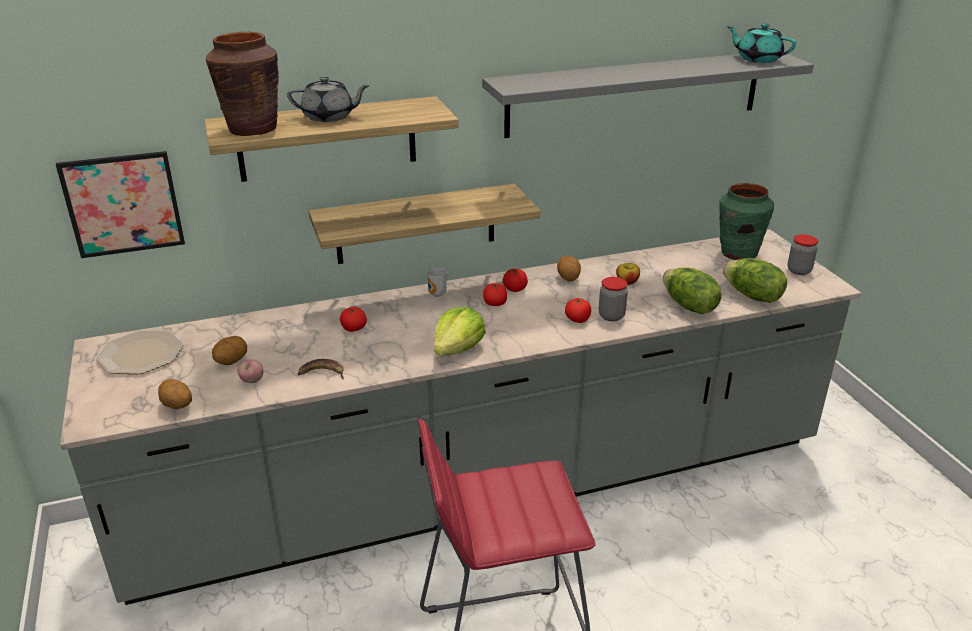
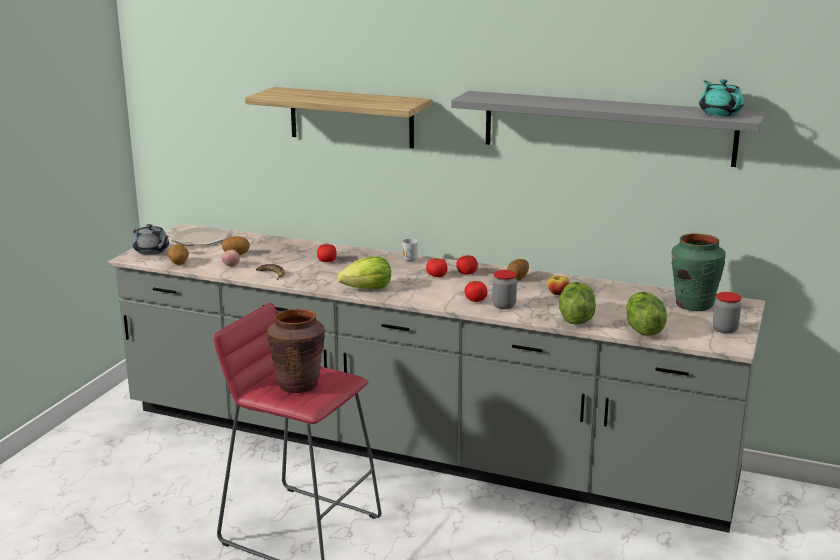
camera: 40 degrees right, 10 degrees down
picture [56,151,185,258] -> none
brown vase [206,32,279,136] -> brown vase moved to [267,309,325,393]
grey teapot [287,77,369,122] -> grey teapot moved to [132,224,169,255]
shelf [309,184,540,264] -> none

